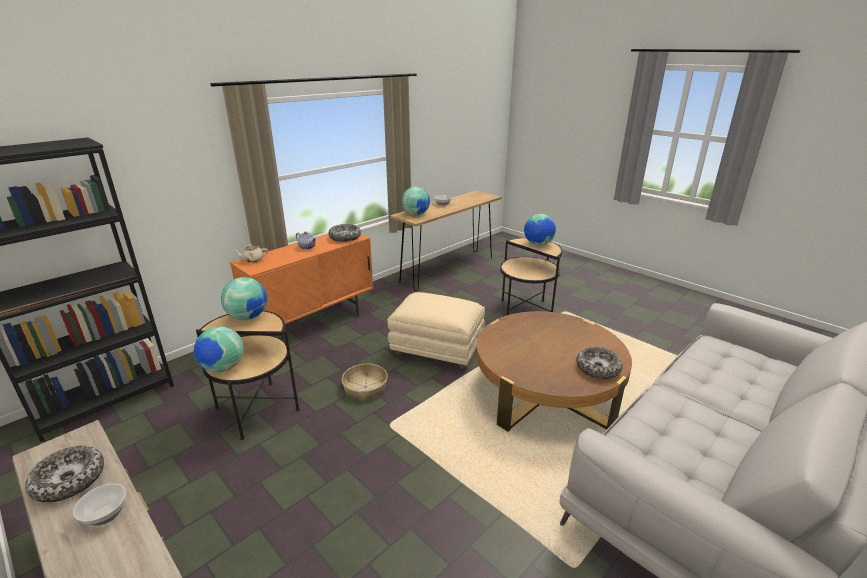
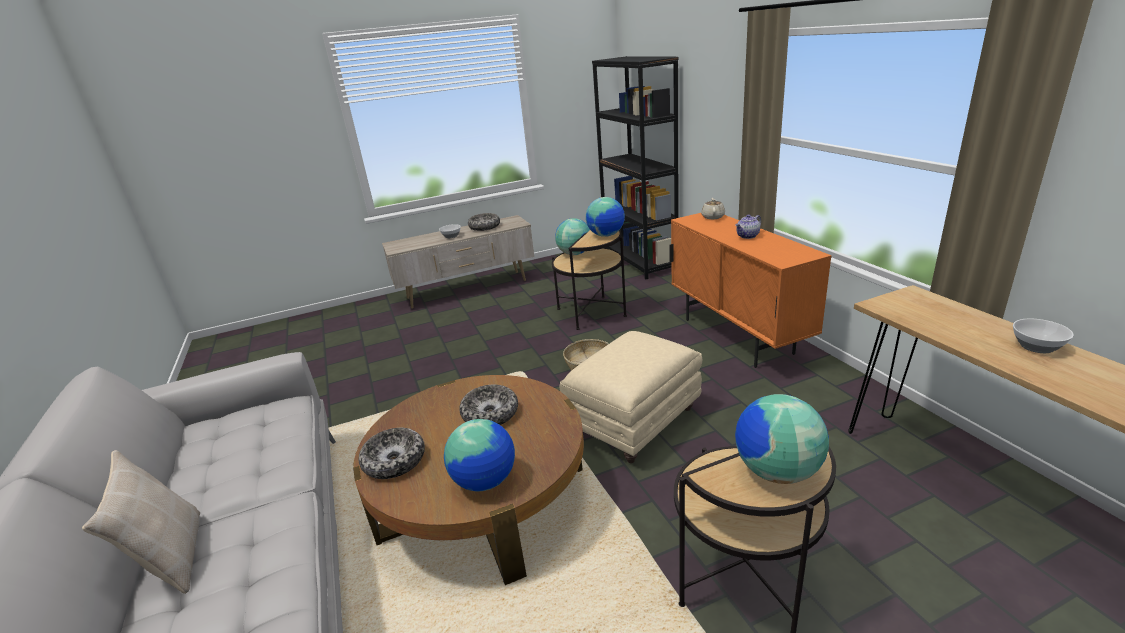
camera: 115 degrees right, 0 degrees up
bowl [329,224,361,242] -> bowl moved to [459,384,518,425]
globe [402,186,430,215] -> globe moved to [444,419,515,491]
none -> beige pillow [82,450,200,594]

